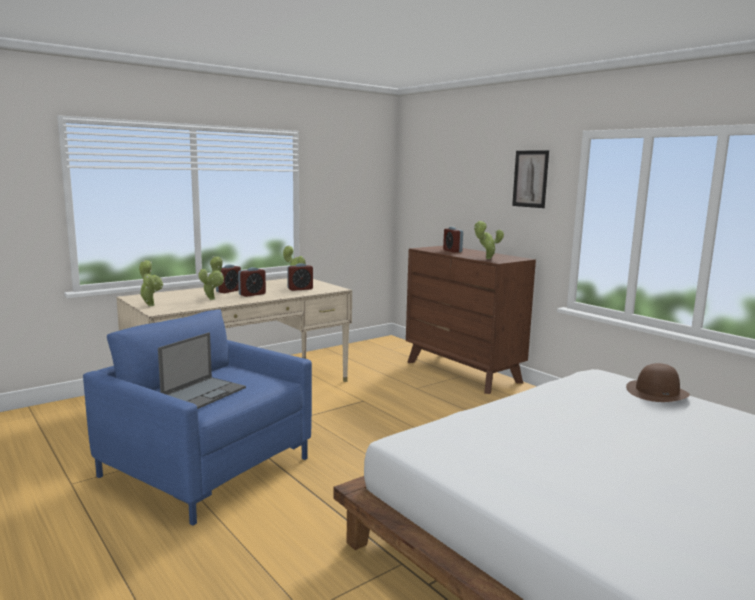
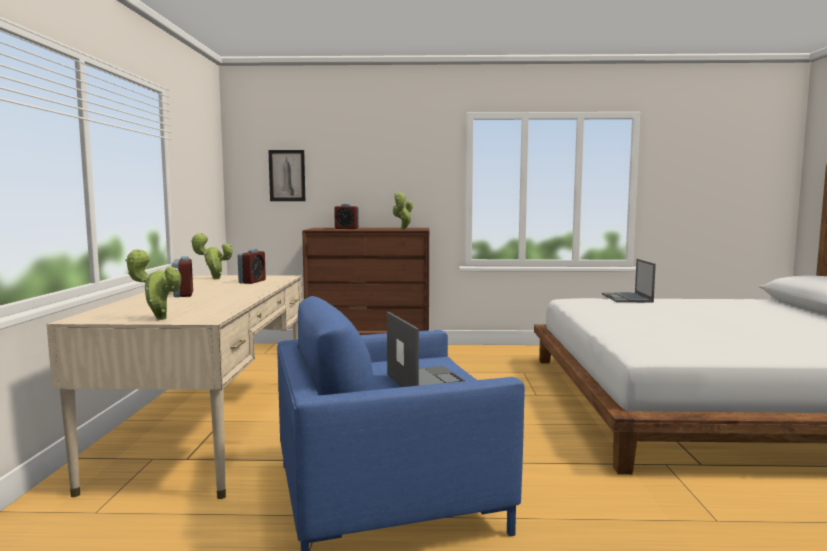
camera: 50 degrees left, 5 degrees down
potted plant [198,256,224,300] -> none
alarm clock [238,267,266,297] -> none
picture [512,150,549,208] -> picture moved to [268,150,305,201]
brown hat [626,363,690,402] -> laptop [602,259,656,302]

